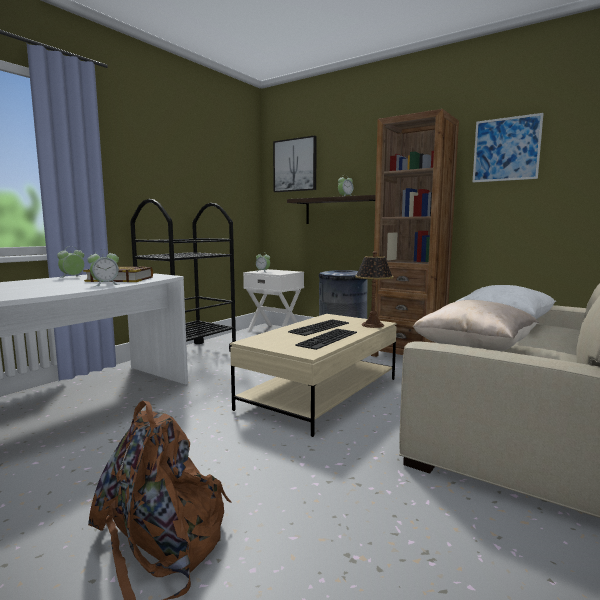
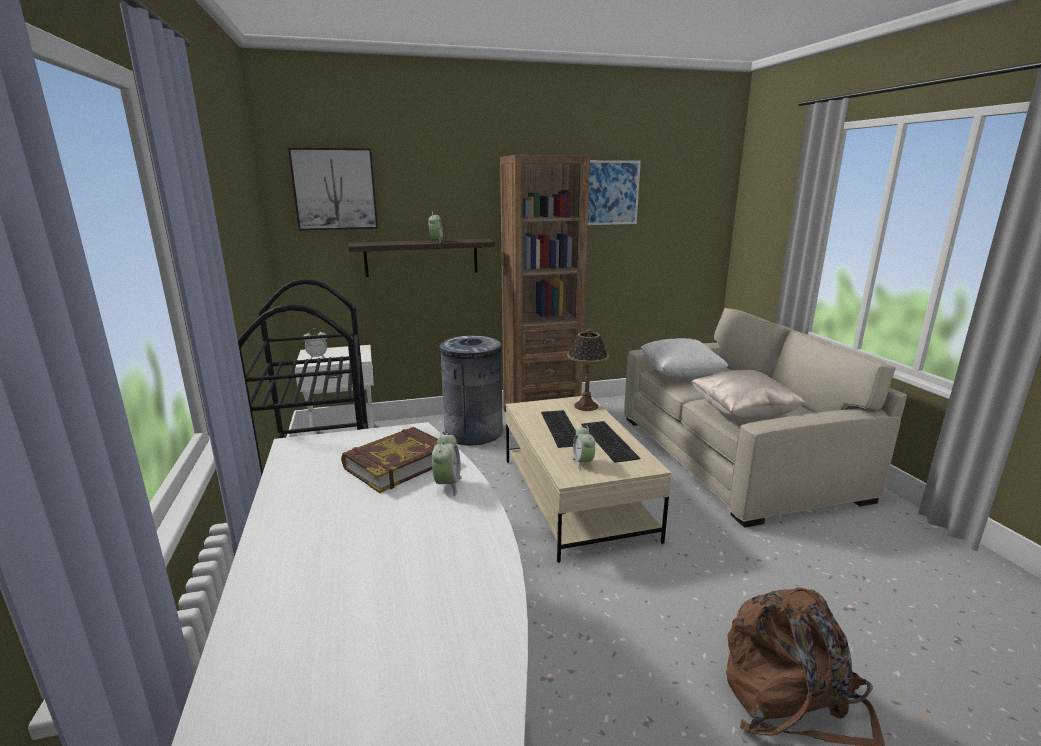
camera: 50 degrees left, 10 degrees up
alarm clock [57,246,84,278] -> alarm clock moved to [572,426,595,471]

